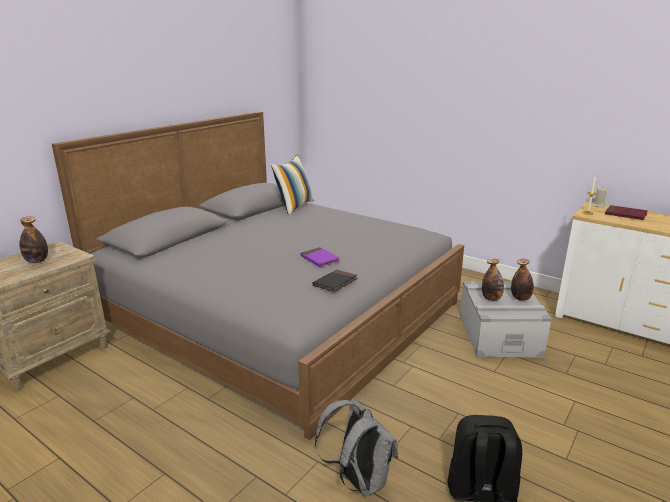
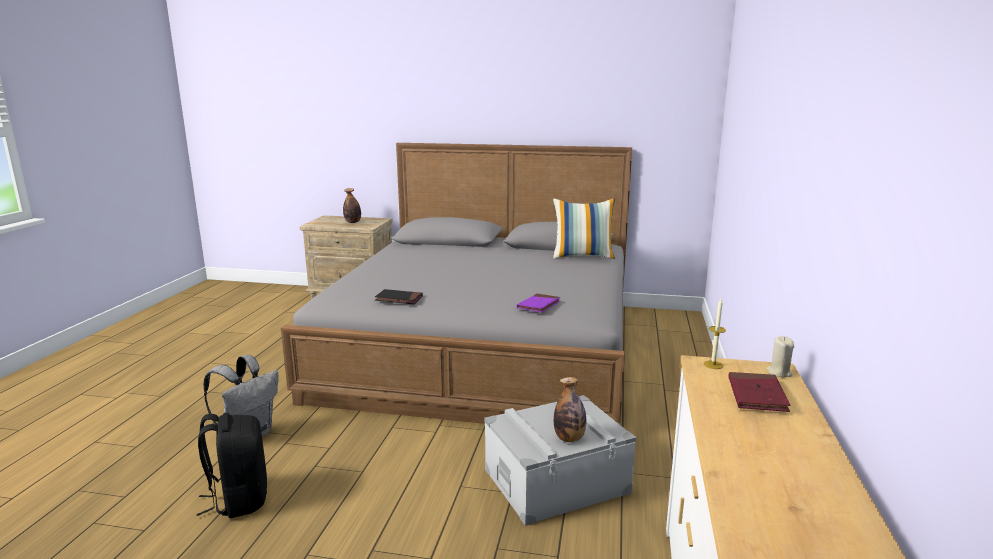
camera: 65 degrees right, 5 degrees down
purple book [300,247,340,267] -> purple book moved to [517,294,561,312]
bottle [482,259,504,301] -> none

